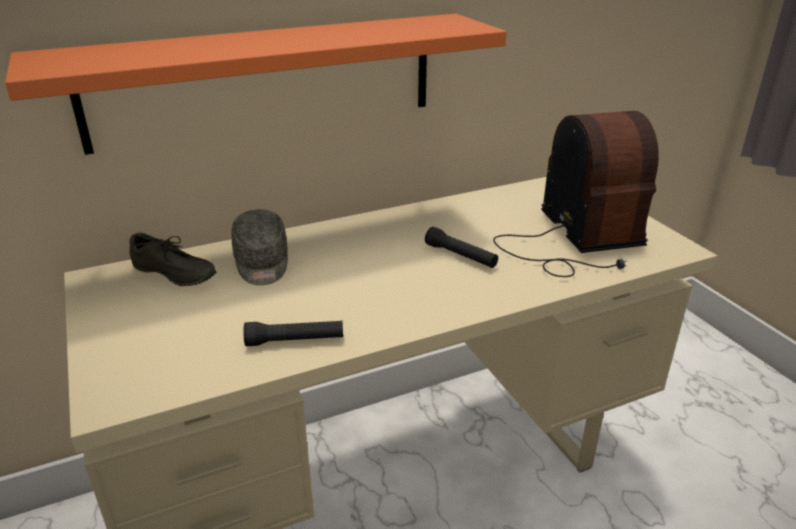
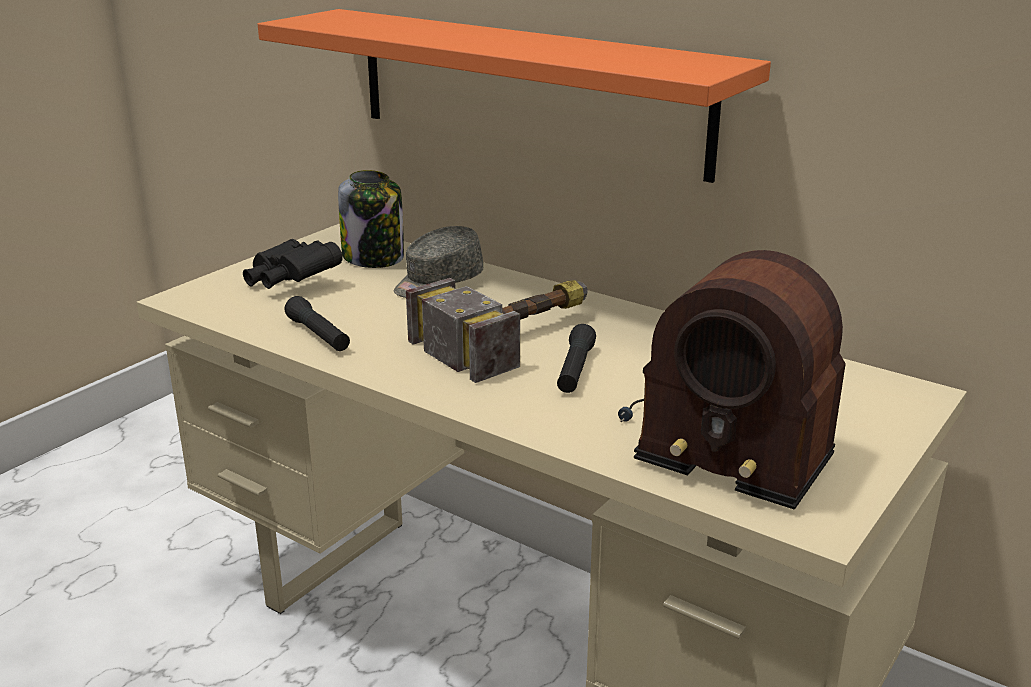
camera: 60 degrees right, 5 degrees down
grey shoe [129,233,216,286] -> jar [338,170,404,268]
radio [493,111,659,277] -> radio turned 75 degrees clockwise [618,250,846,510]
none -> black binoculars [243,239,343,289]
none -> hammer [406,278,588,383]

